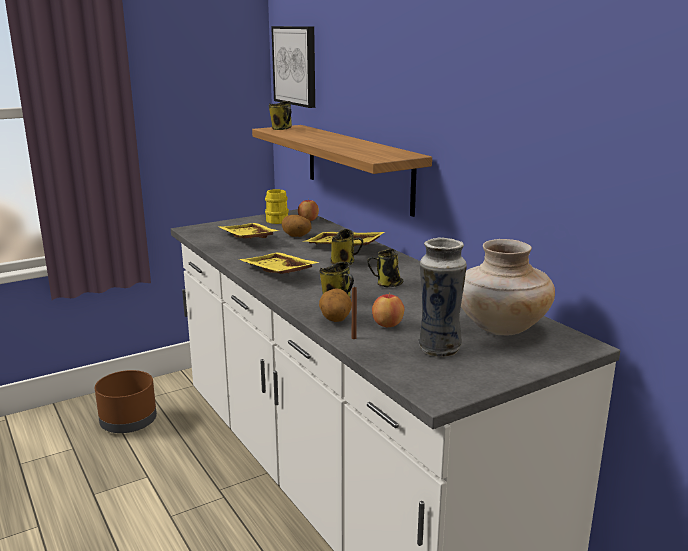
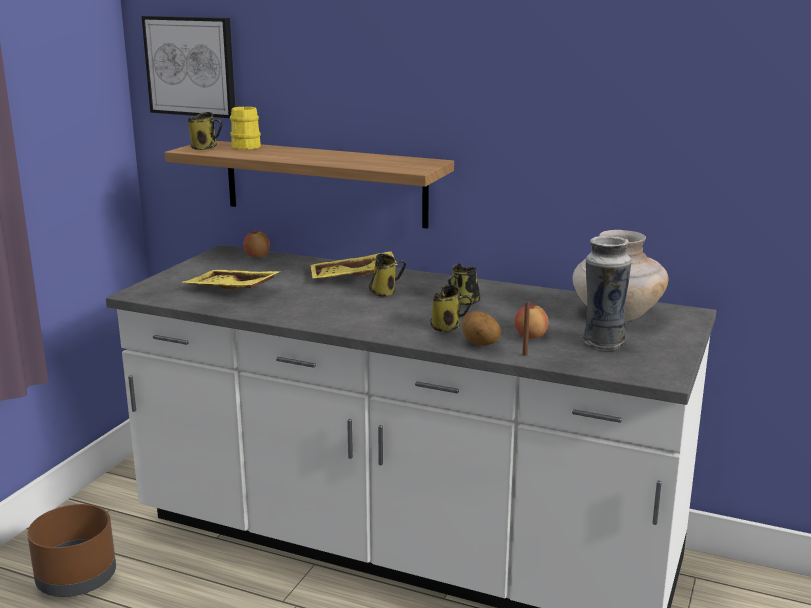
camera: 35 degrees left, 0 degrees up
yellow tray [239,252,320,274] -> none
yellow mug [265,189,289,224] -> yellow mug moved to [230,107,261,150]
potato [282,215,312,237] -> none

